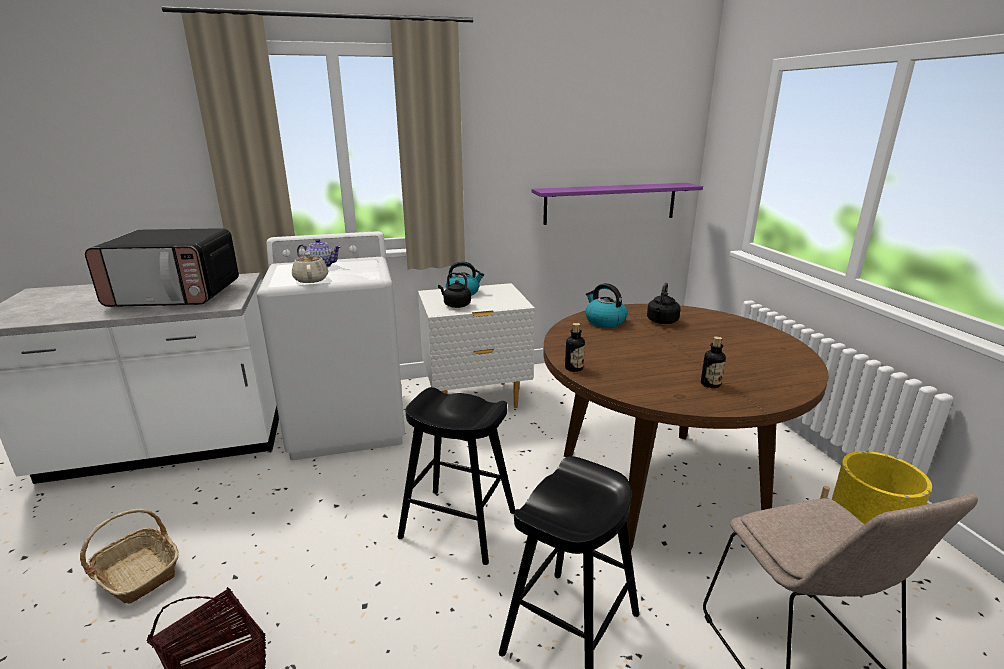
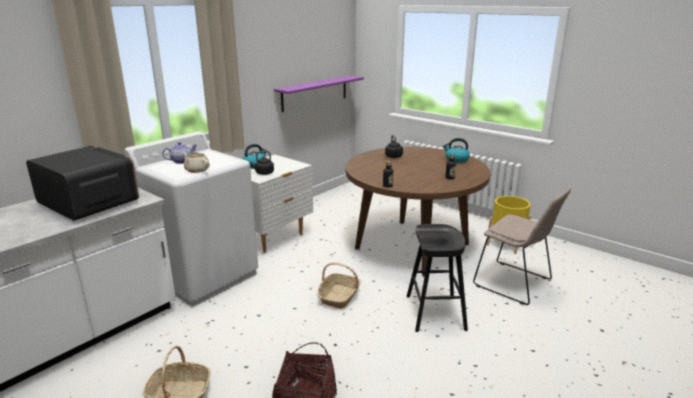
camera: 35 degrees left, 0 degrees up
microwave [85,228,239,307] -> microwave turned 105 degrees counterclockwise [26,145,139,221]
black stool [398,387,515,565] -> basket [318,262,361,308]
kettle [585,283,627,328] -> kettle moved to [443,138,470,163]

